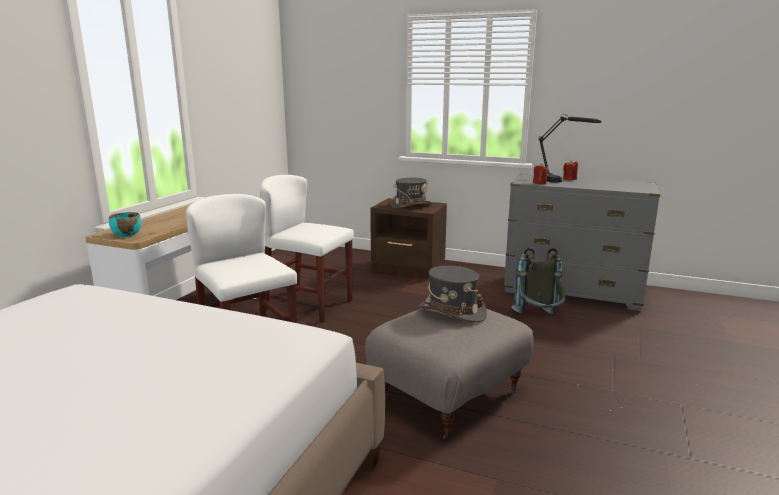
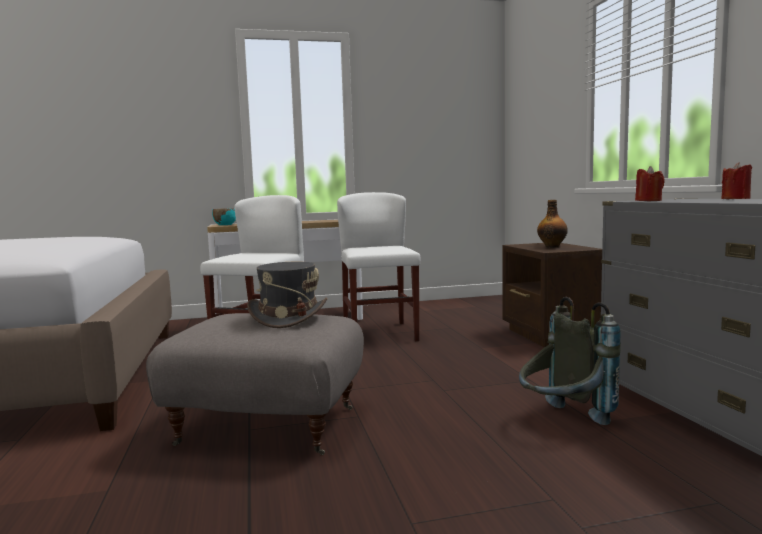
camera: 55 degrees right, 10 degrees down
grey hat [390,178,432,208] -> bottle [537,200,568,248]
black table lamp [539,114,601,182] -> none

